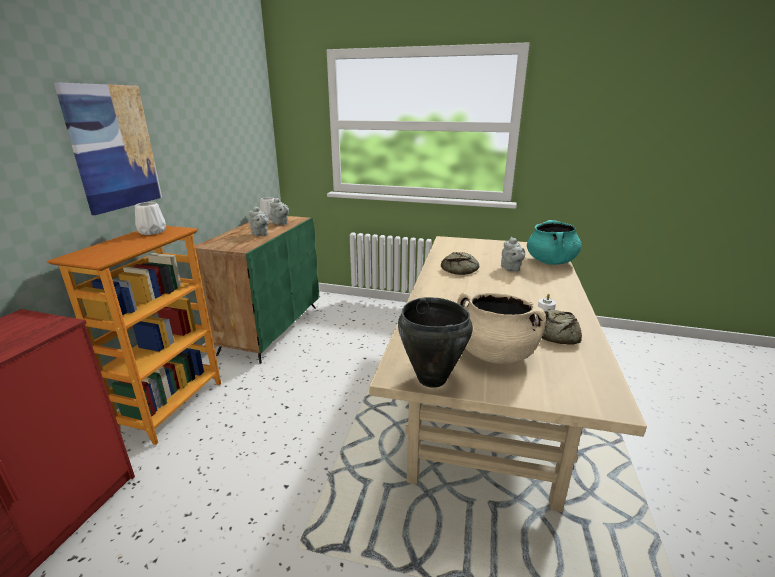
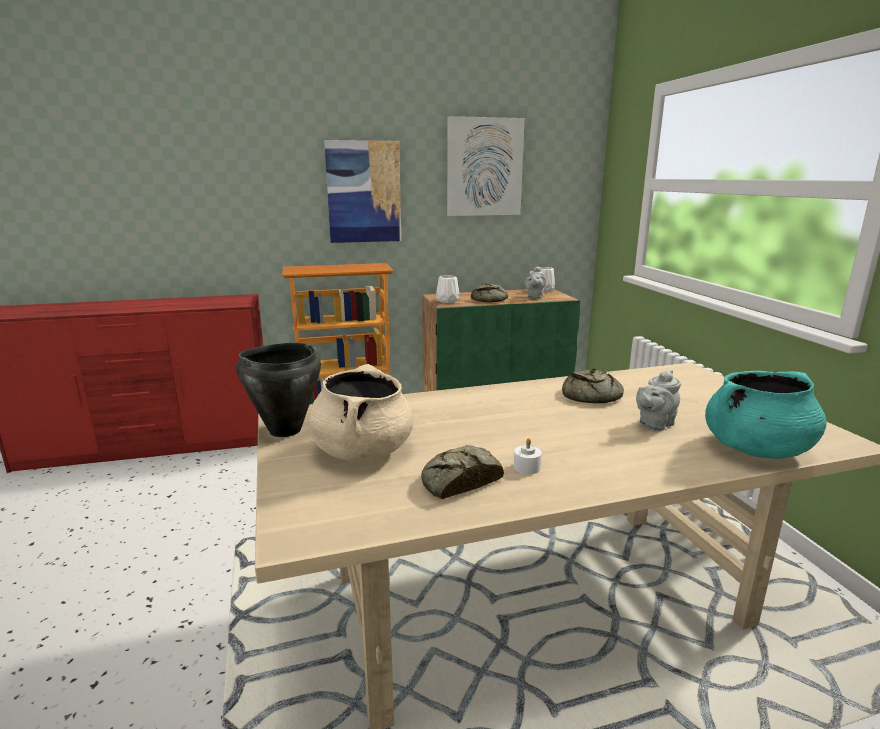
camera: 60 degrees right, 5 degrees down
white vase [135,202,166,235] -> white vase moved to [436,275,459,303]
grey teapot [249,206,269,236] -> bread [471,283,508,303]
none -> picture [447,116,525,216]

